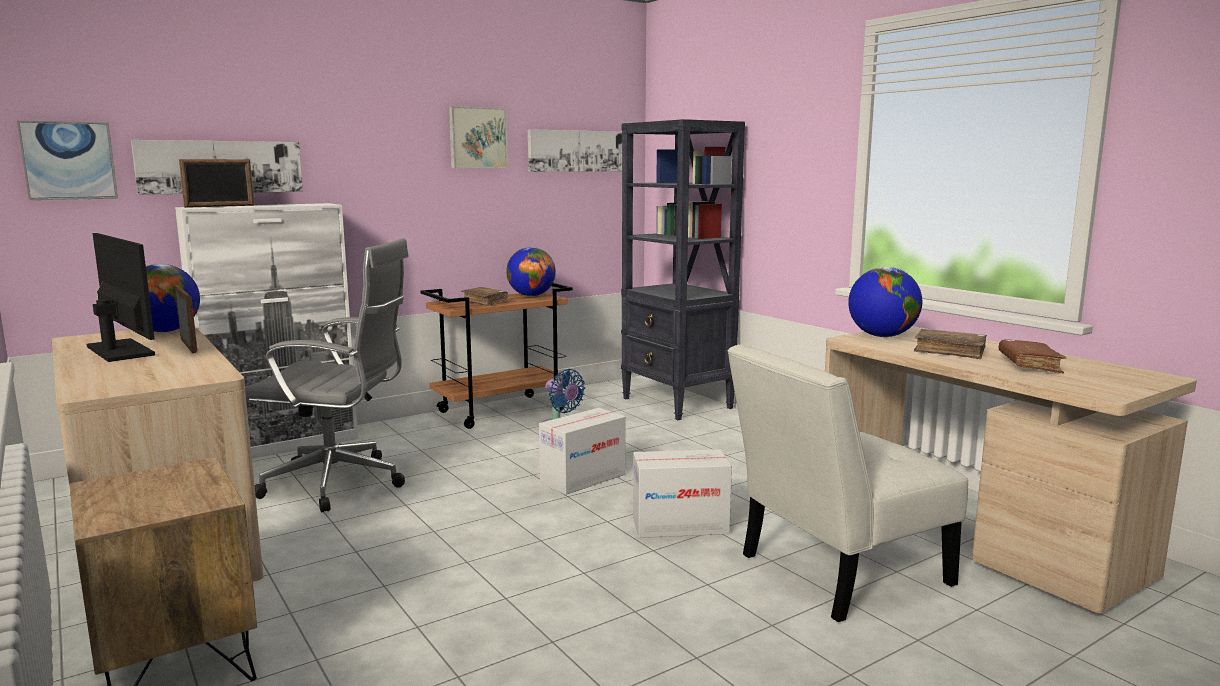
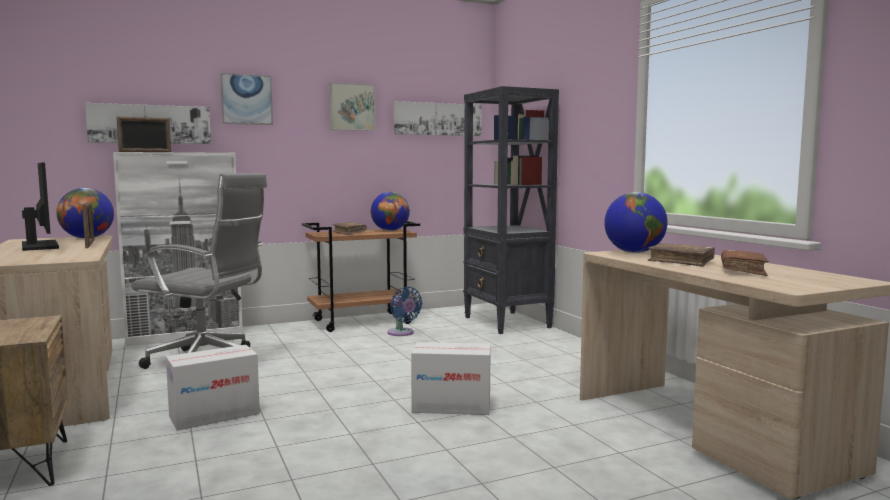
camera: 10 degrees right, 5 degrees down
picture [17,120,118,200] -> picture moved to [220,73,273,125]
cardboard box [539,408,626,495] -> cardboard box moved to [166,345,260,431]
white chair [728,344,968,622] -> none

